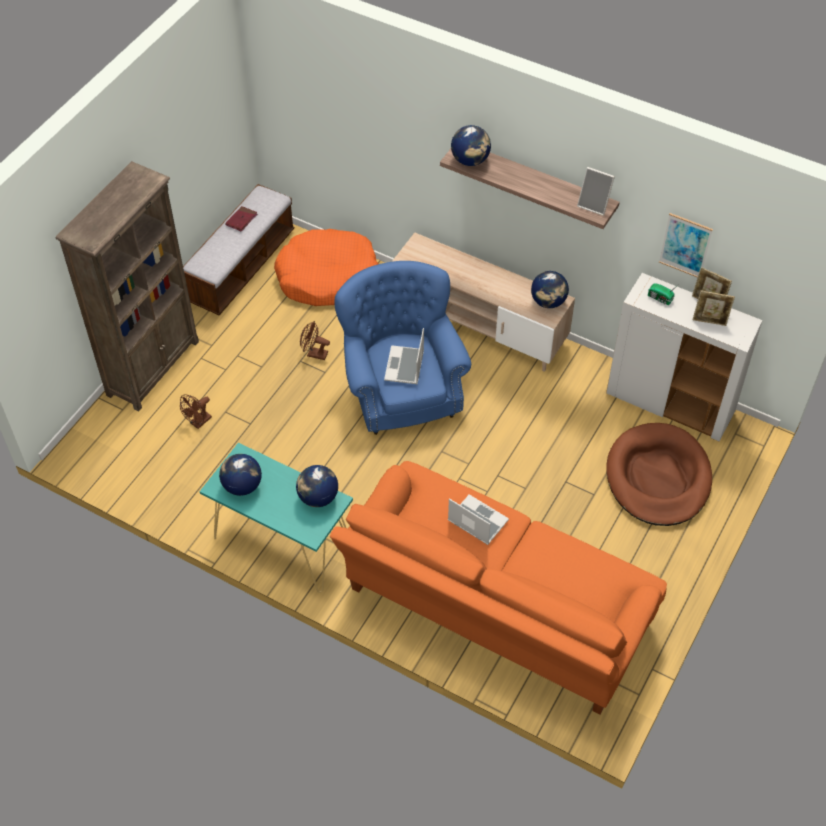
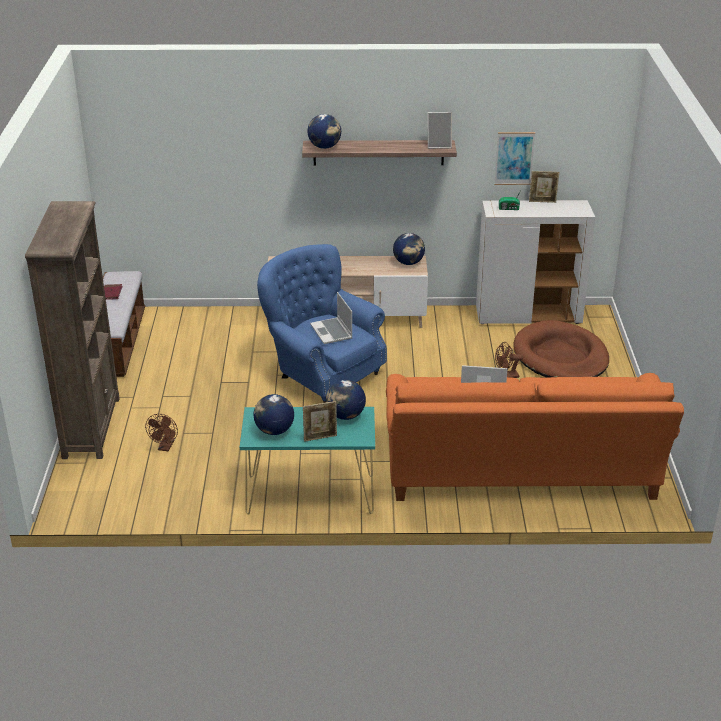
camera: 30 degrees left, 20 degrees down
orange dog bed [274,229,378,306] -> none
brown fan [300,321,330,360] -> brown fan moved to [495,342,523,378]
picture frame [693,290,735,326] -> picture frame moved to [303,401,337,442]

